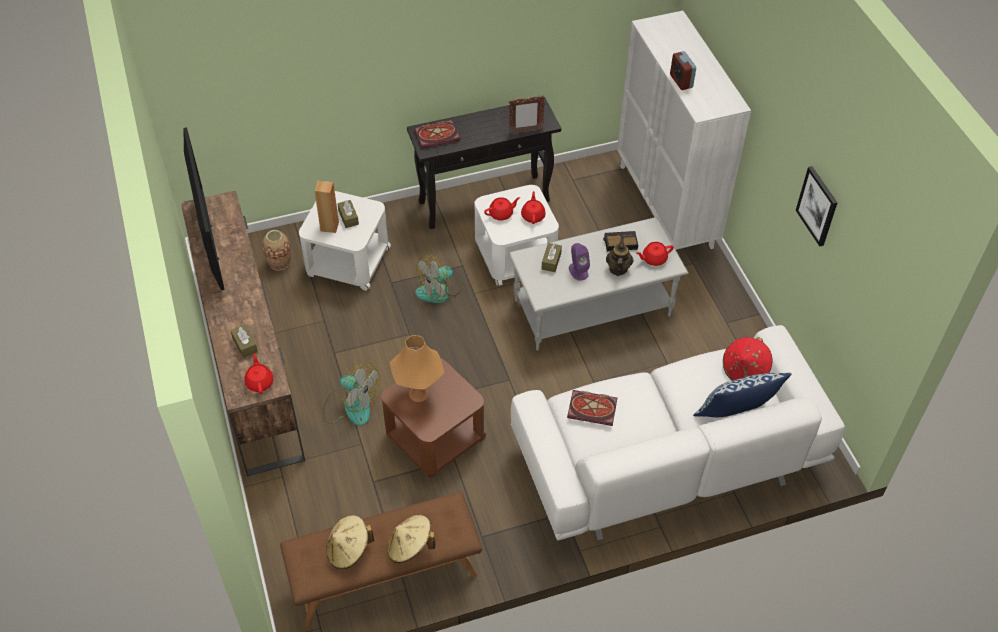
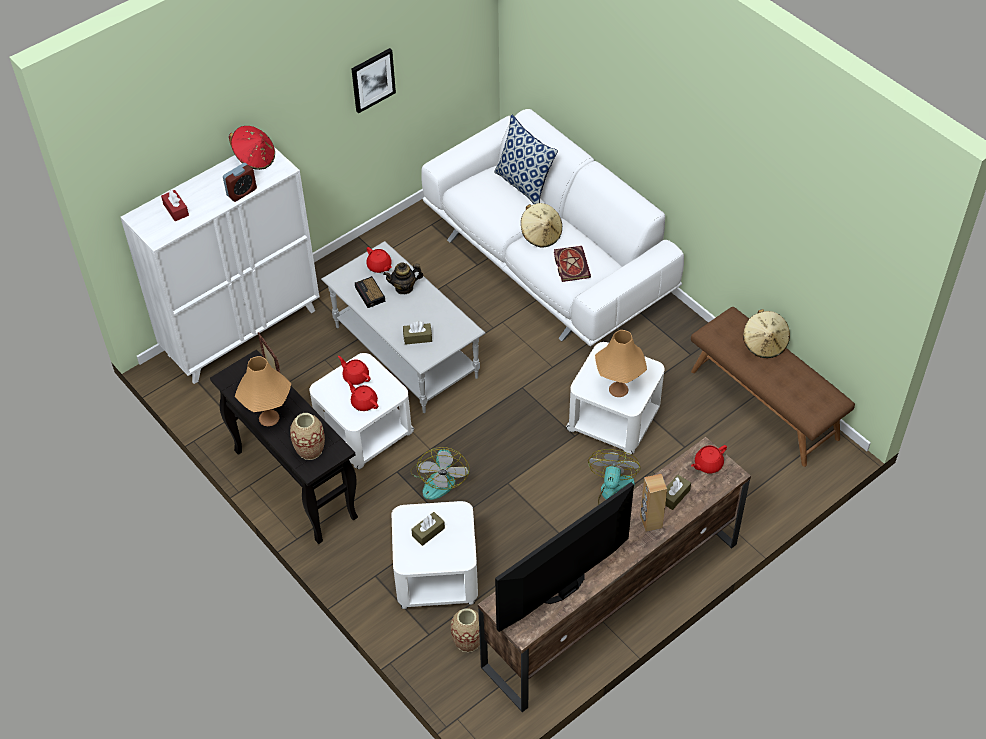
camera: 110 degrees left, 0 degrees up
brown speaker [315,181,339,233] -> brown speaker moved to [640,474,667,532]
beige hat [326,515,374,569] -> beige hat moved to [521,203,562,248]
brown side table [382,358,486,478] -> white side table [566,342,664,455]
book [414,120,460,149] -> vase [290,413,325,460]
fan [415,255,464,303] -> fan turned 60 degrees clockwise [410,447,469,500]
red teapot [521,191,546,224] -> red teapot turned 60 degrees clockwise [338,356,371,385]
purple speaker [569,243,590,281] -> none
red hat [723,337,772,381] -> red hat moved to [229,126,275,170]
none -> red tissue box [161,190,189,221]
none -> orange table lamp [235,356,291,426]

